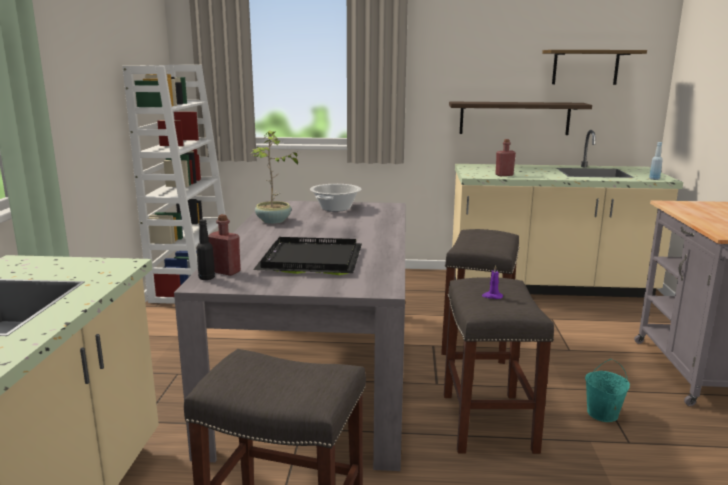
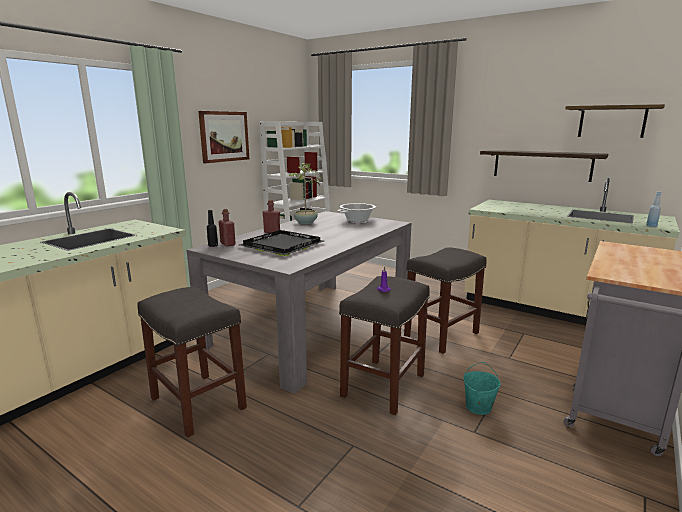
camera: 30 degrees right, 0 degrees up
red bottle [495,139,516,176] -> red bottle moved to [263,200,280,233]
none -> picture [198,111,249,163]

